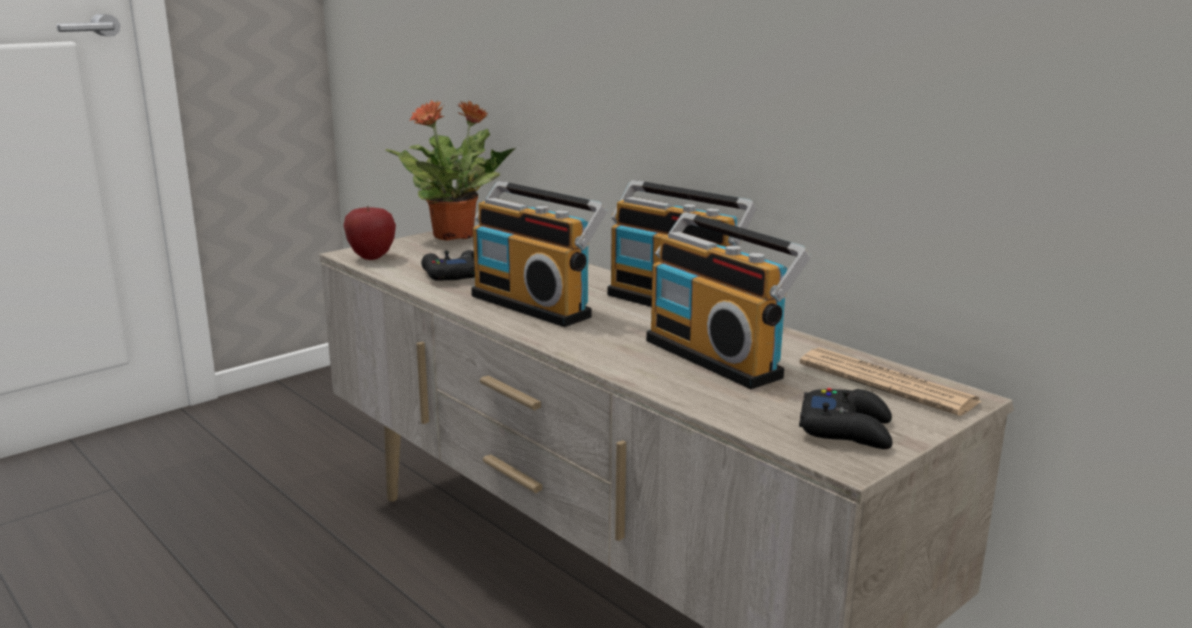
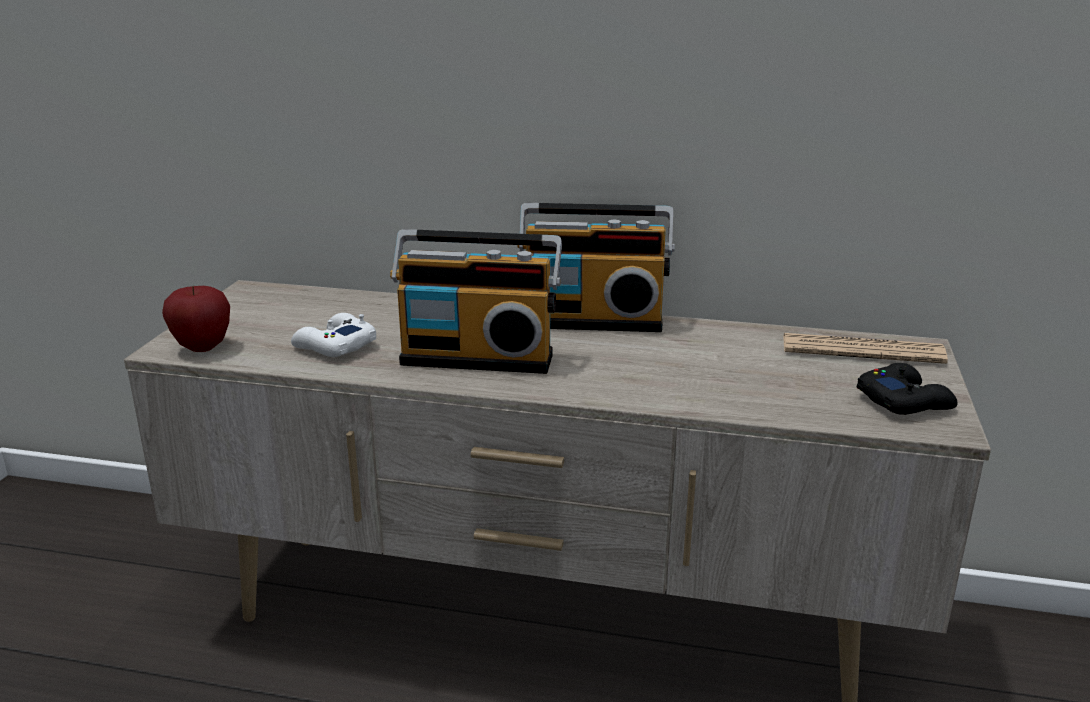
camera: 35 degrees left, 5 degrees up
potted plant [385,100,516,241] -> none
black game controller [421,250,475,281] -> white game controller [291,313,376,357]
radio [646,212,811,389] -> none

